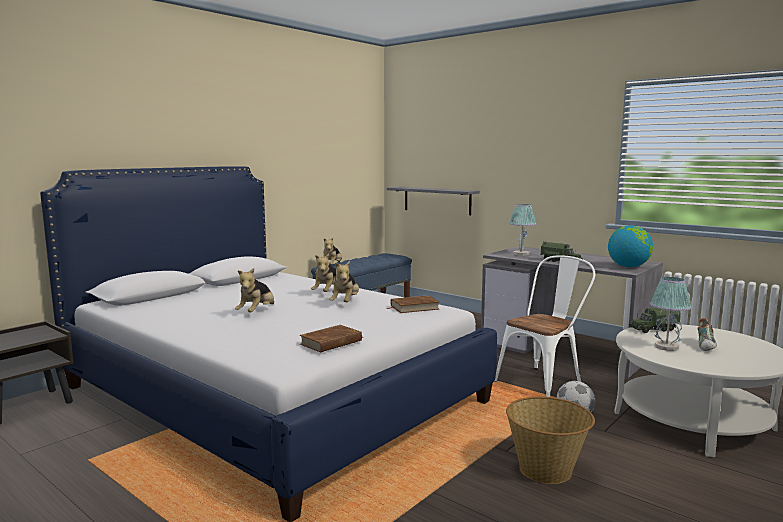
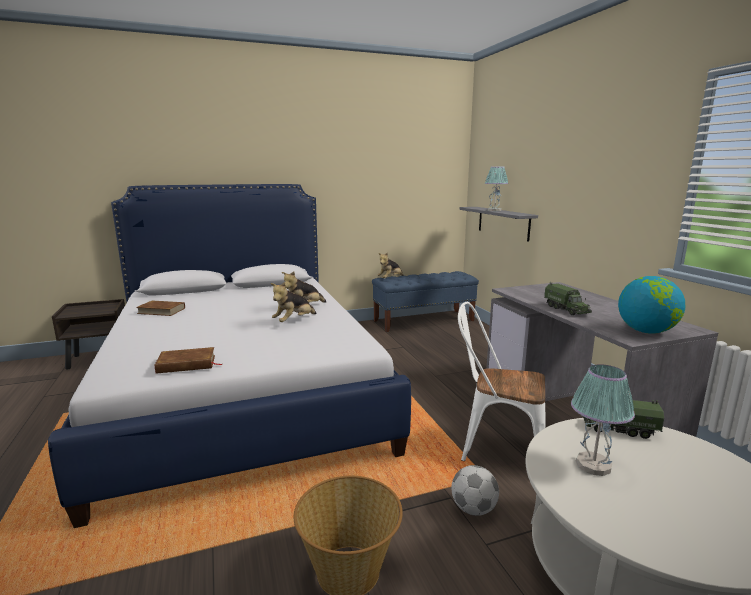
camera: 30 degrees right, 5 degrees up
plush toy [235,268,274,312] -> none
brown book [386,295,439,313] -> brown book moved to [136,300,185,316]
white chair [494,255,595,397] -> white chair turned 150 degrees counterclockwise [458,302,546,461]
table lamp [509,204,537,256] -> table lamp moved to [485,167,508,211]
shoe [698,318,717,351] -> none

